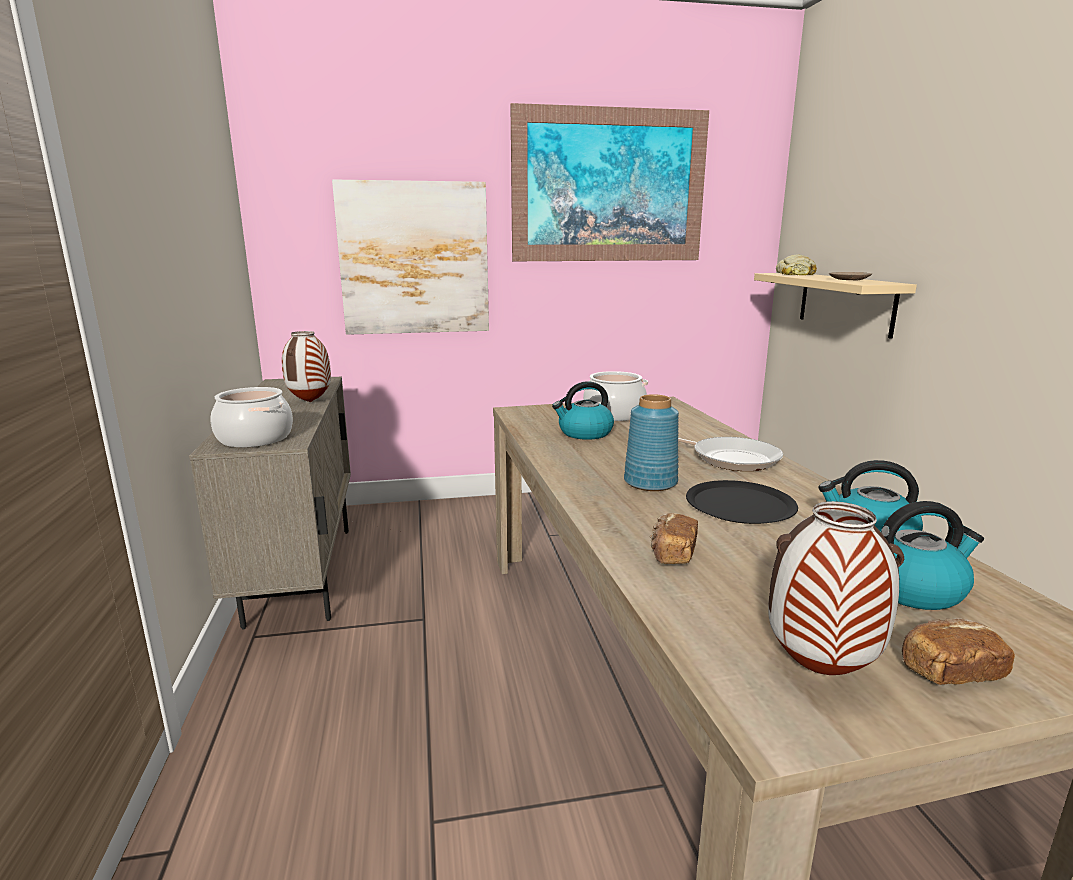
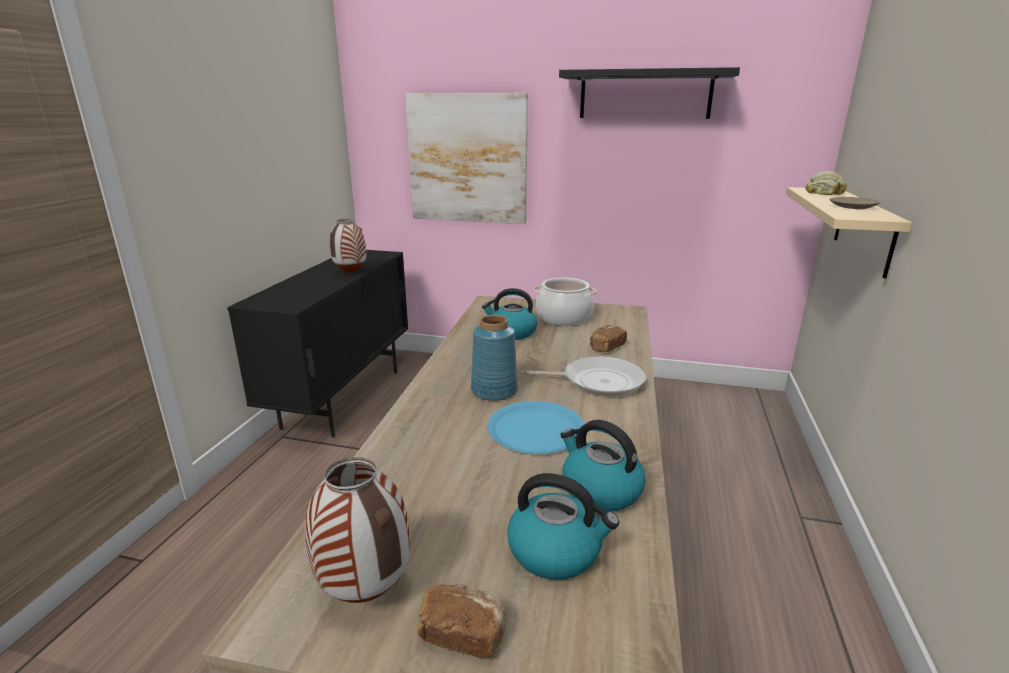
camera: 25 degrees right, 5 degrees up
beige cabinet [189,377,351,630] -> black cabinet [227,250,408,438]
cooking pot [210,387,293,447] -> none
picture [510,103,709,261] -> black shelf [559,67,740,119]
bread [650,513,698,564] -> bread moved to [590,325,627,352]
frying pan [678,437,783,471] -> frying pan turned 60 degrees counterclockwise [521,356,646,397]
black plate [686,480,798,524] -> blue plate [487,401,584,454]

